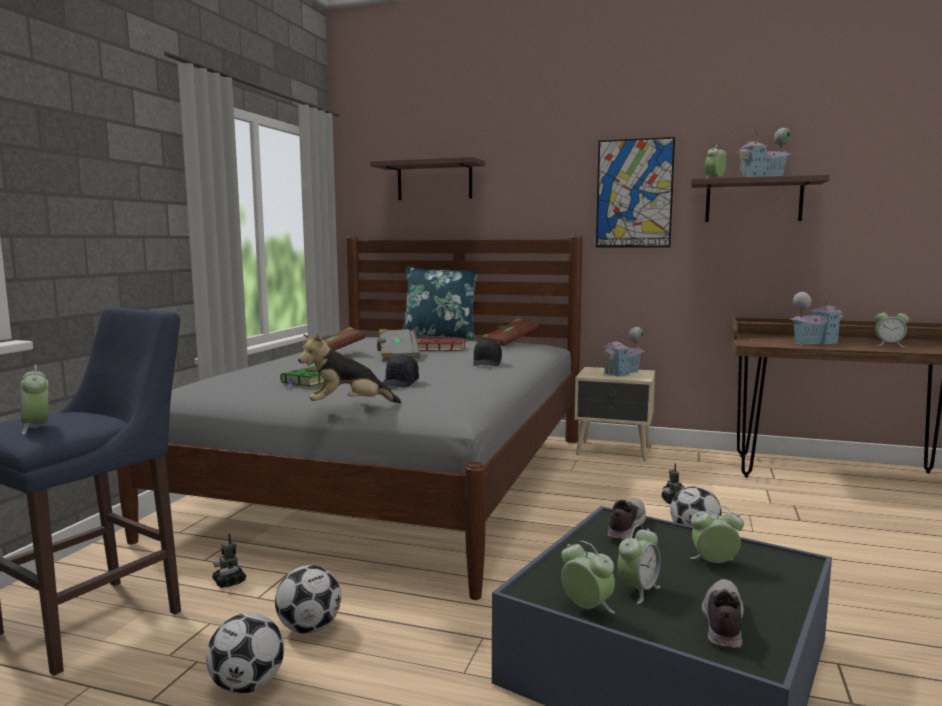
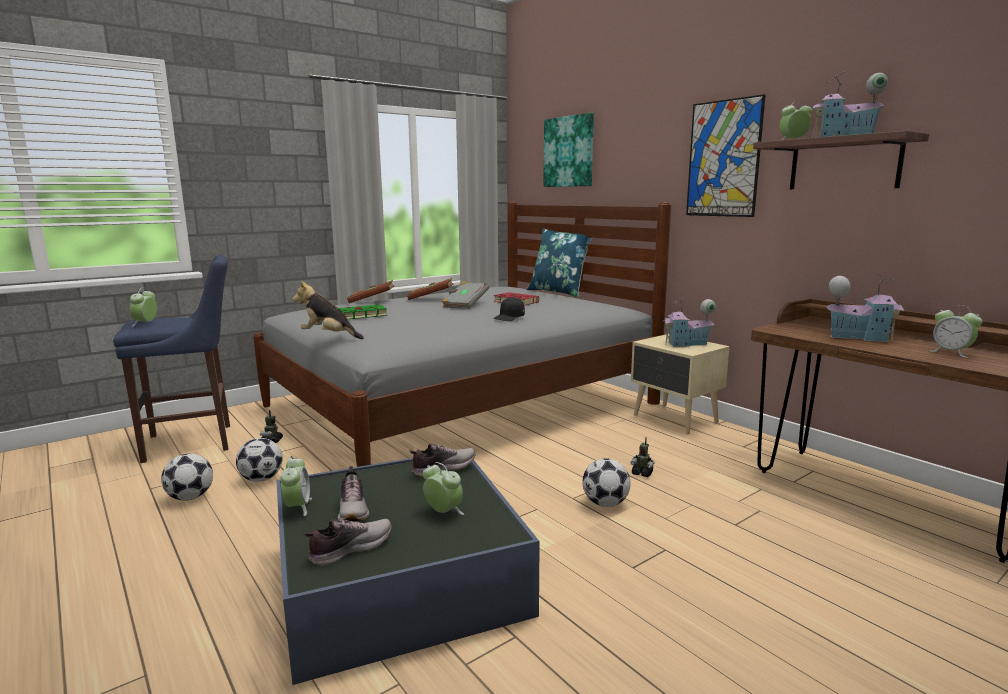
camera: 35 degrees right, 5 degrees up
shelf [370,157,485,200] -> picture [543,113,594,187]
black cap [382,355,419,388] -> none
brown book [482,319,539,346] -> brown book moved to [347,280,394,303]
alarm clock [617,525,661,604] -> shoe [338,466,369,522]

